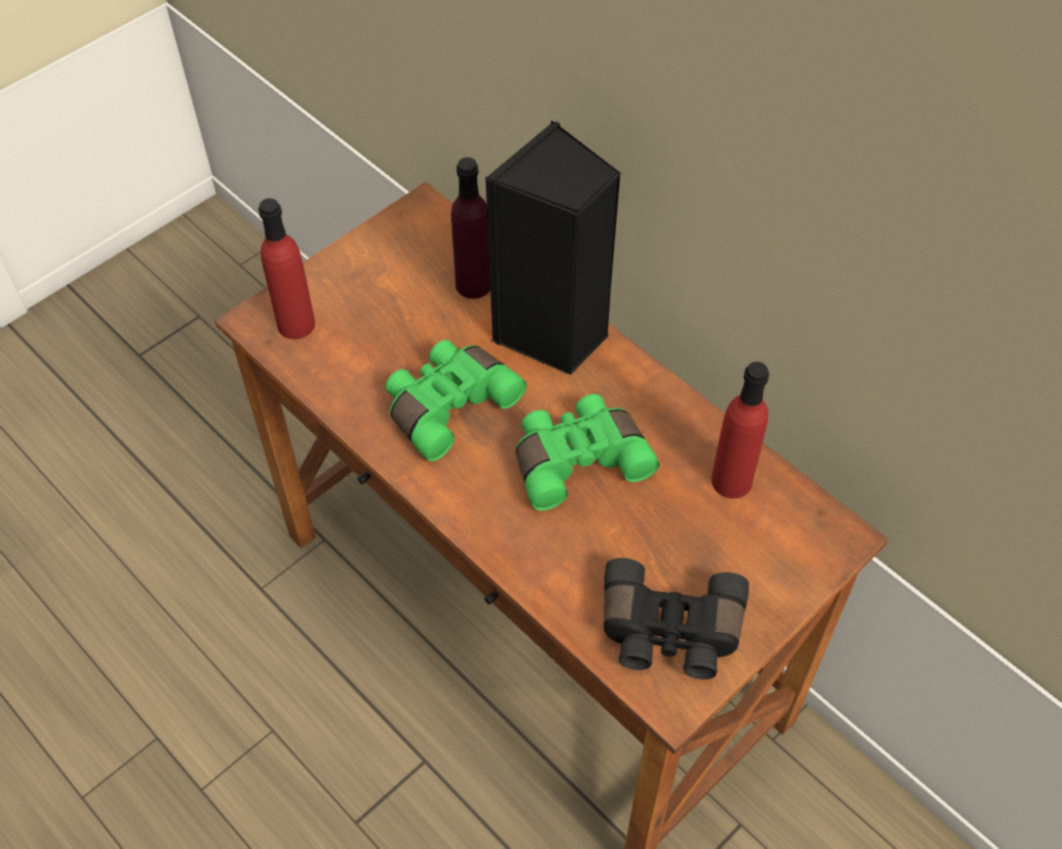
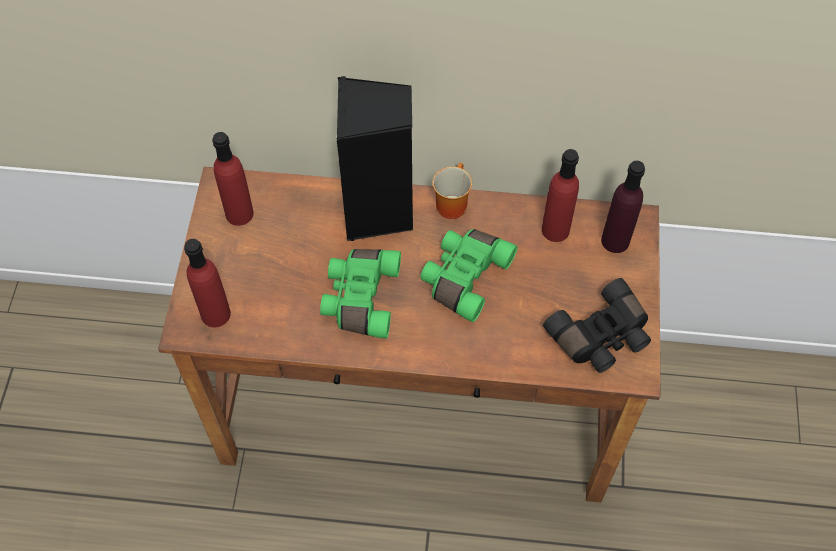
camera: 40 degrees left, 5 degrees up
purple bottle [451,157,490,299] -> purple bottle moved to [601,161,645,253]
none -> red bottle [212,132,254,226]
none -> mug [433,163,472,219]

